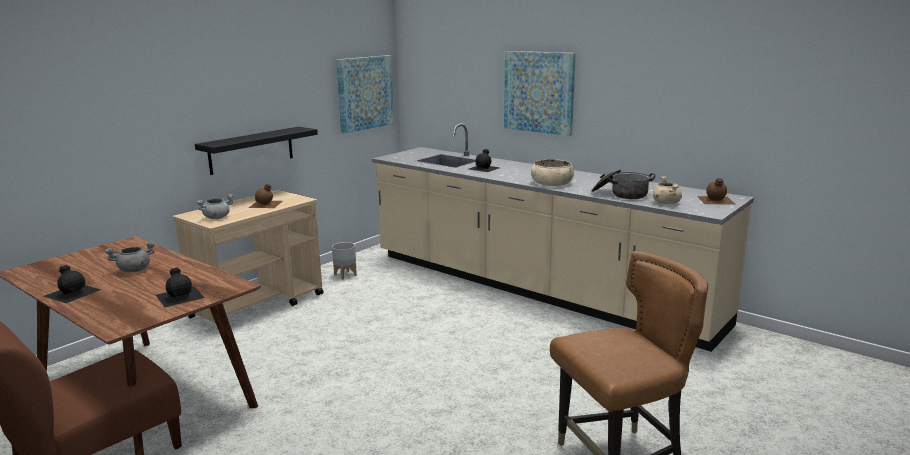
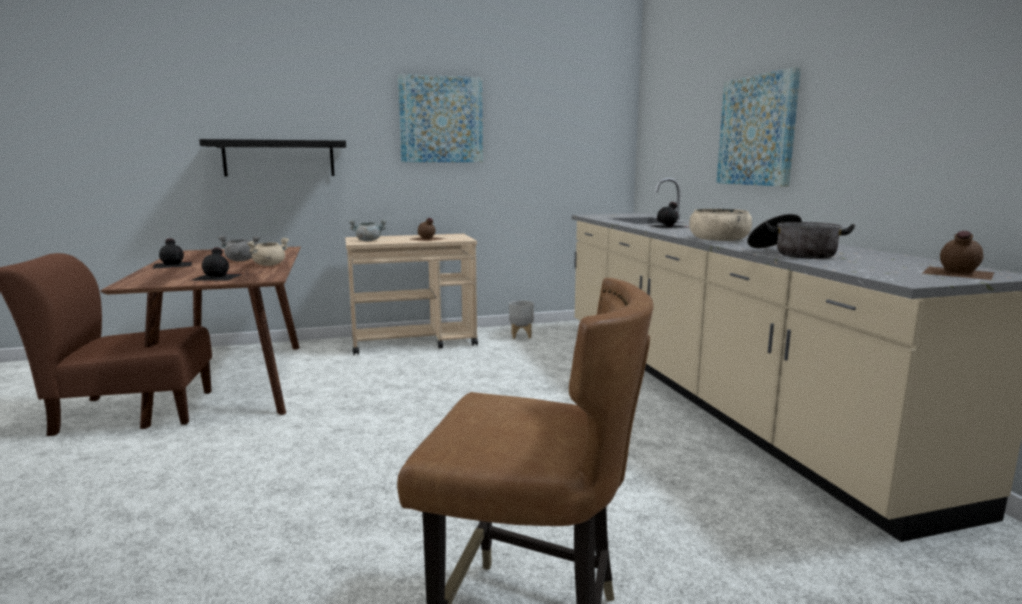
camera: 35 degrees right, 5 degrees down
black shelf [195,127,318,175] -> black shelf moved to [199,139,346,177]
picture [336,55,394,133] -> picture moved to [398,74,483,162]
beige cooking pot [653,176,682,204] -> beige cooking pot moved to [247,238,289,266]

